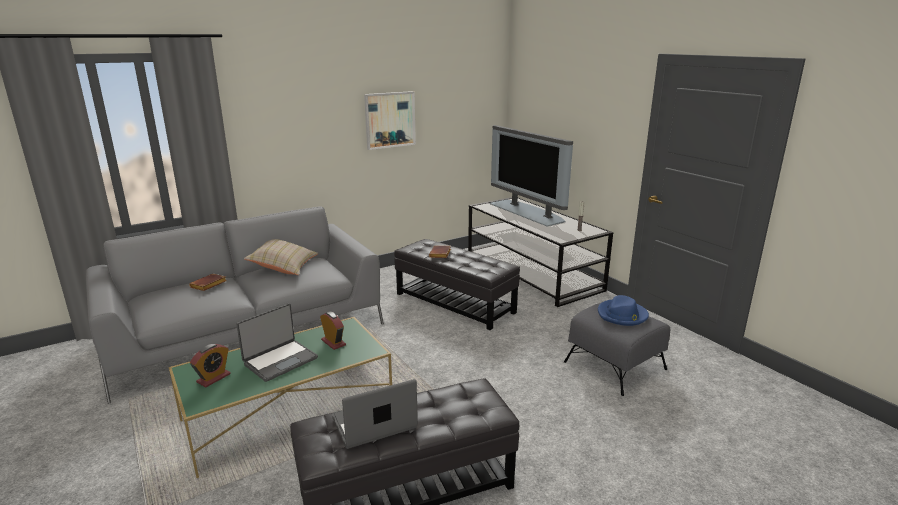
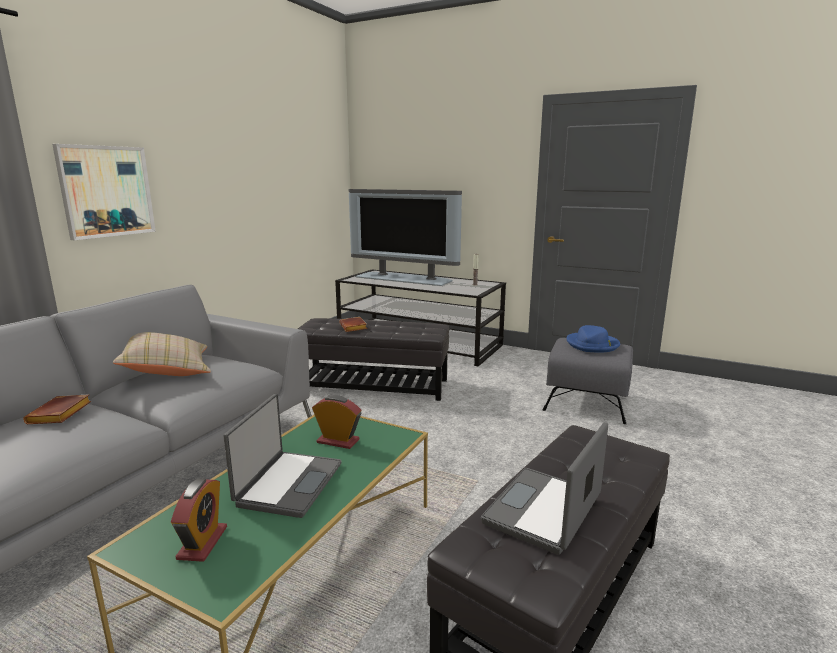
camera: 30 degrees left, 5 degrees down
picture [364,91,416,150] -> picture moved to [52,144,156,240]

